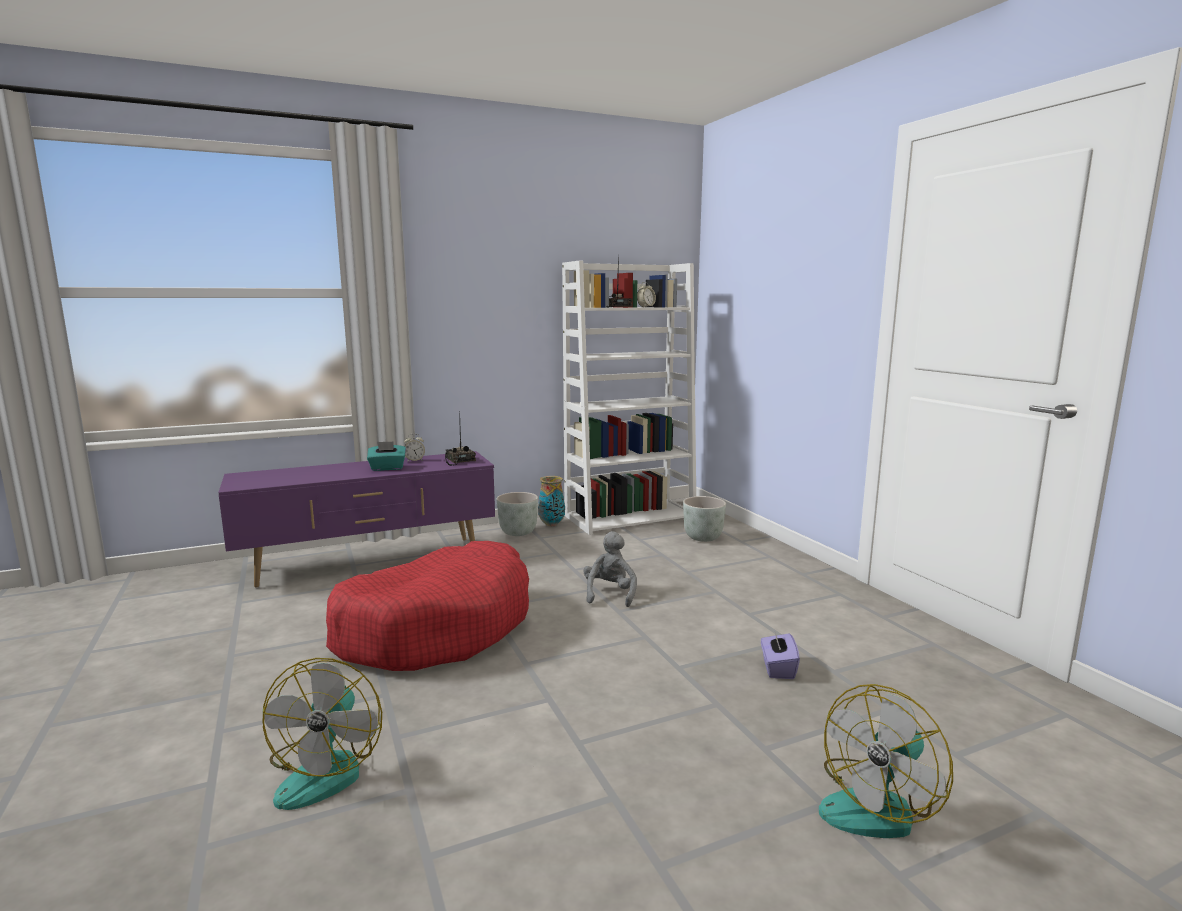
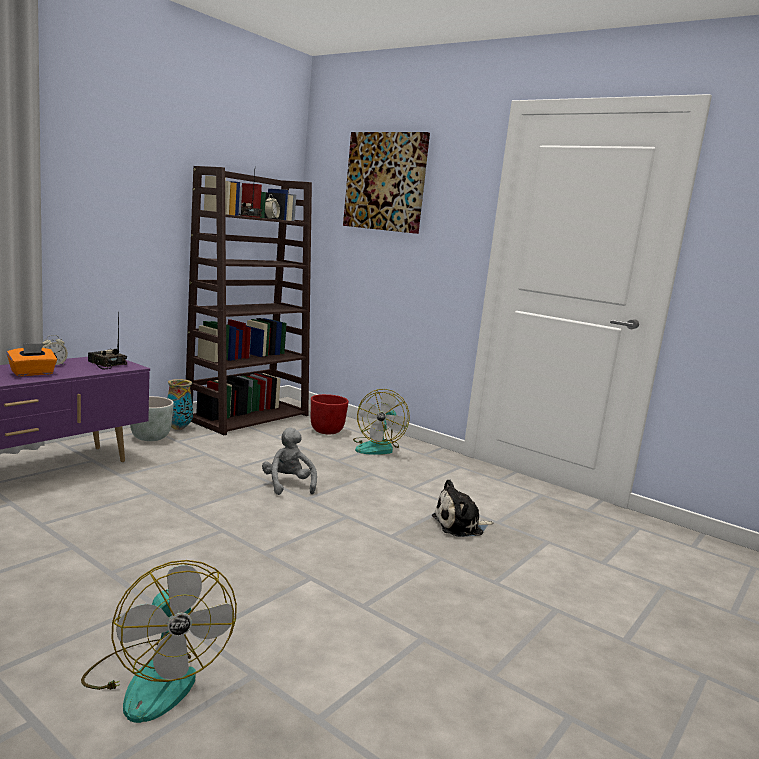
camera: 30 degrees left, 0 degrees up
red dog bed [326,541,529,671] -> none
turquoise tissue box [367,441,406,471] -> orange tissue box [7,343,57,376]
white bookcase [562,261,696,535] -> brown bookcase [186,166,312,435]
grey planter [683,496,726,542] -> red planter [311,394,349,434]
purple tissue box [761,629,800,679] -> plush toy [432,479,493,537]
fan [819,684,953,838] -> fan moved to [353,389,410,455]
none -> picture [343,132,430,234]

